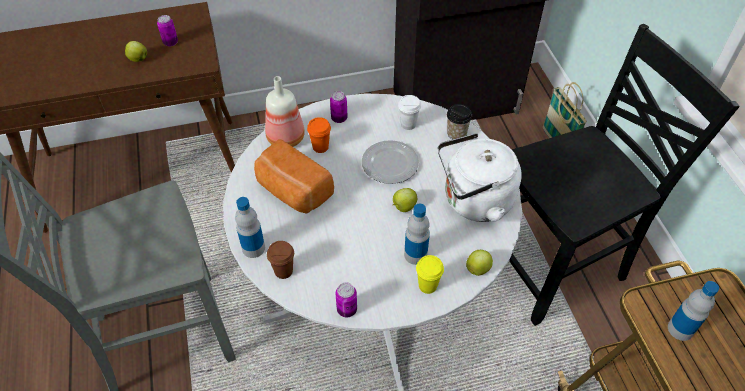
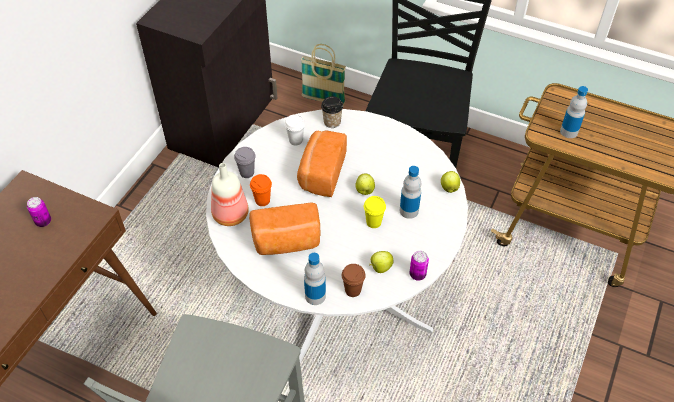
camera: 50 degrees left, 0 degrees up
apple [125,41,147,62] -> apple moved to [369,251,394,273]
can [330,91,348,123] -> grey cup [234,147,256,178]
plate [362,140,419,184] -> bread [297,131,347,197]
yellow cup [416,255,444,294] -> yellow cup moved to [364,196,386,228]
white kettle [438,133,522,222] -> none

